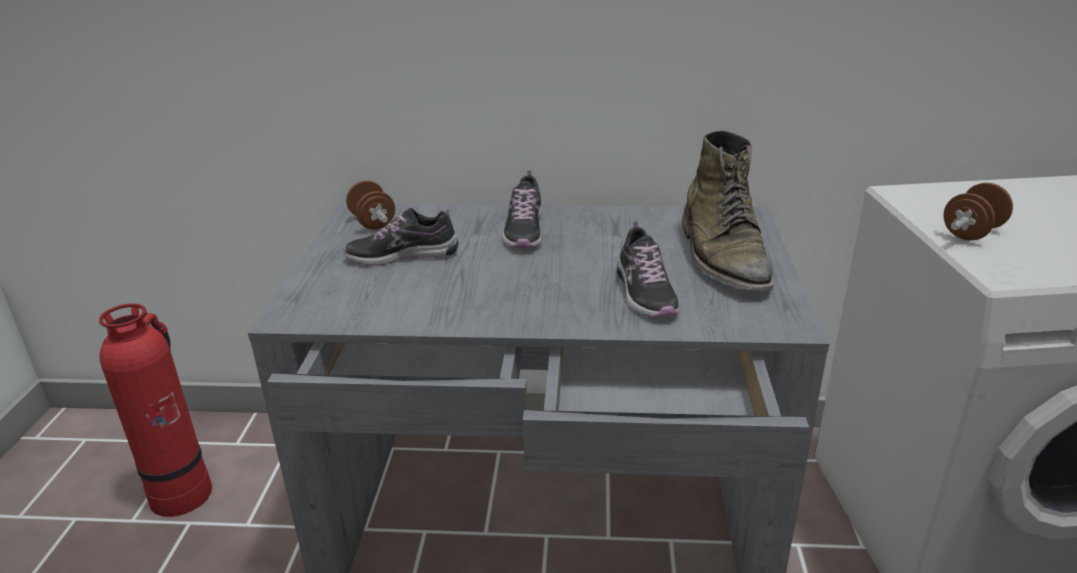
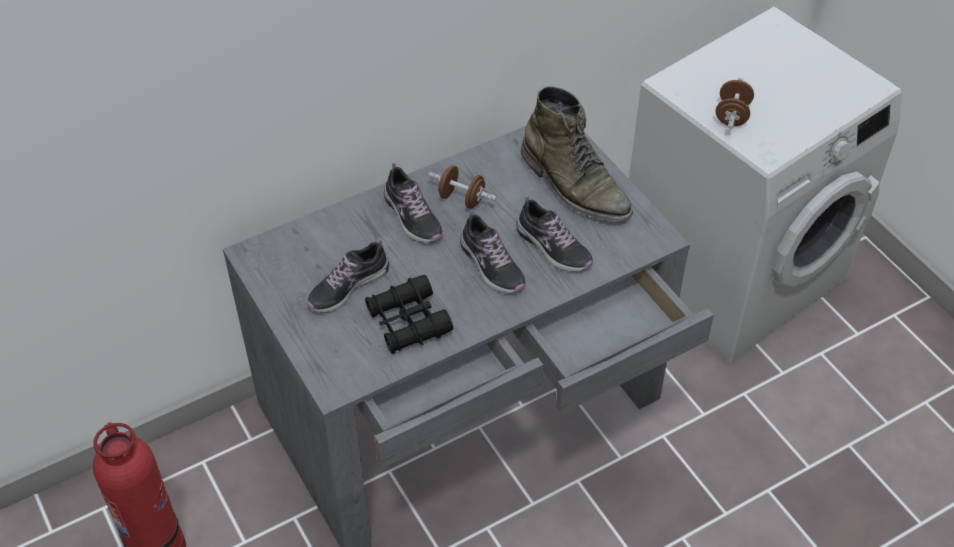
camera: 35 degrees left, 20 degrees up
brown dumbbell [346,180,395,230] -> brown dumbbell moved to [428,166,497,209]
none -> black binoculars [365,275,453,354]
none -> shoe [460,210,526,293]

